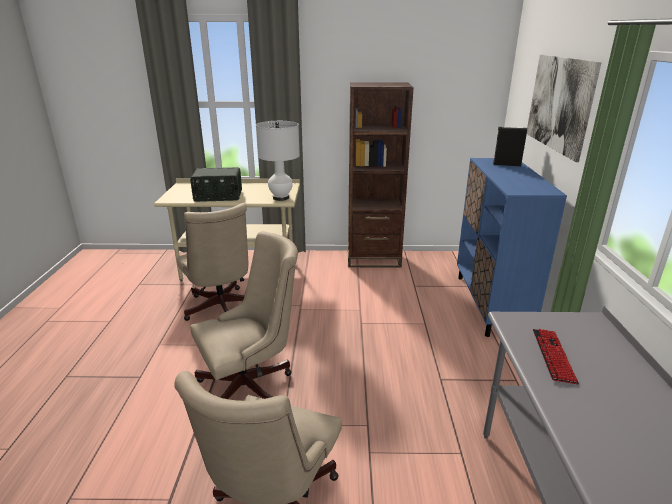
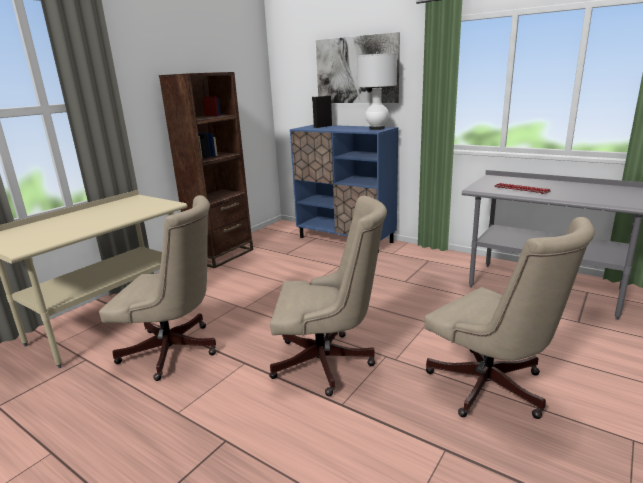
camera: 55 degrees left, 5 degrees down
radio [190,167,242,202] -> none
beige office chair [190,231,298,399] -> beige office chair turned 90 degrees clockwise [269,196,387,396]
white table lamp [256,121,300,201] -> white table lamp moved to [357,52,397,130]

